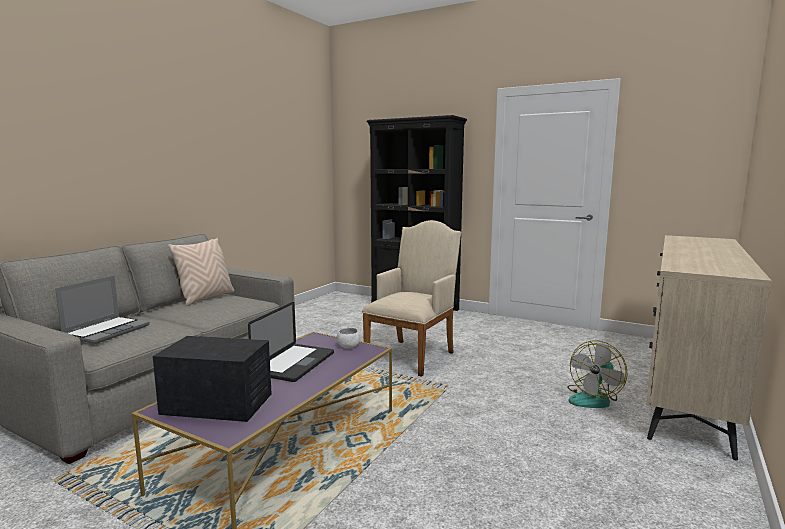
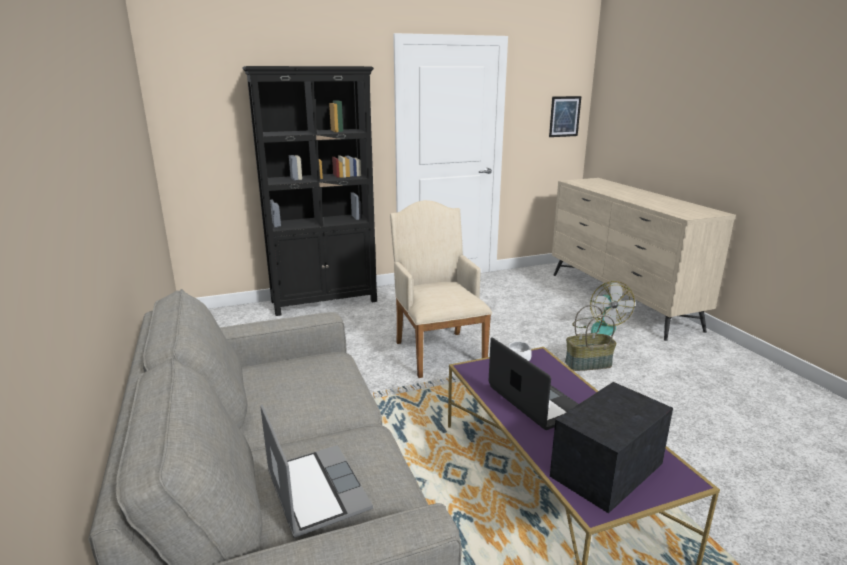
camera: 50 degrees left, 10 degrees up
beige pillow [168,238,235,306] -> none
none -> picture [549,96,581,137]
none -> basket [565,305,616,371]

